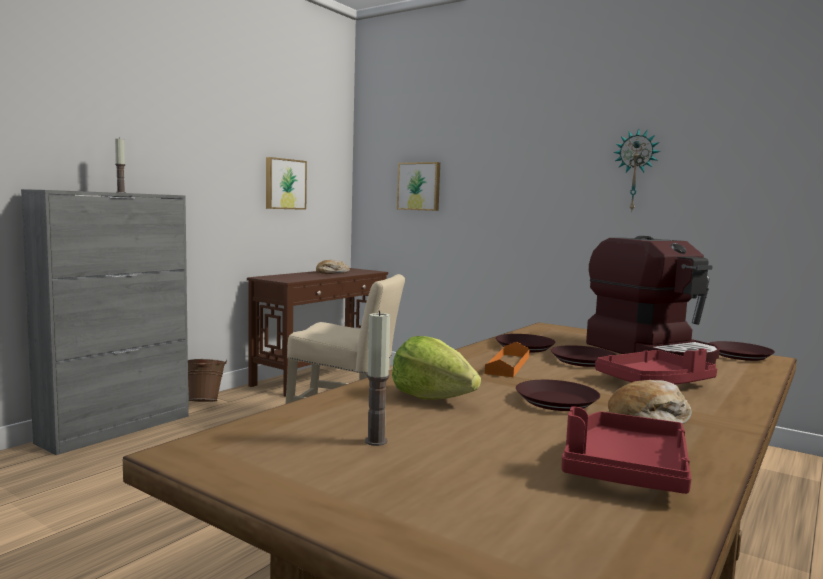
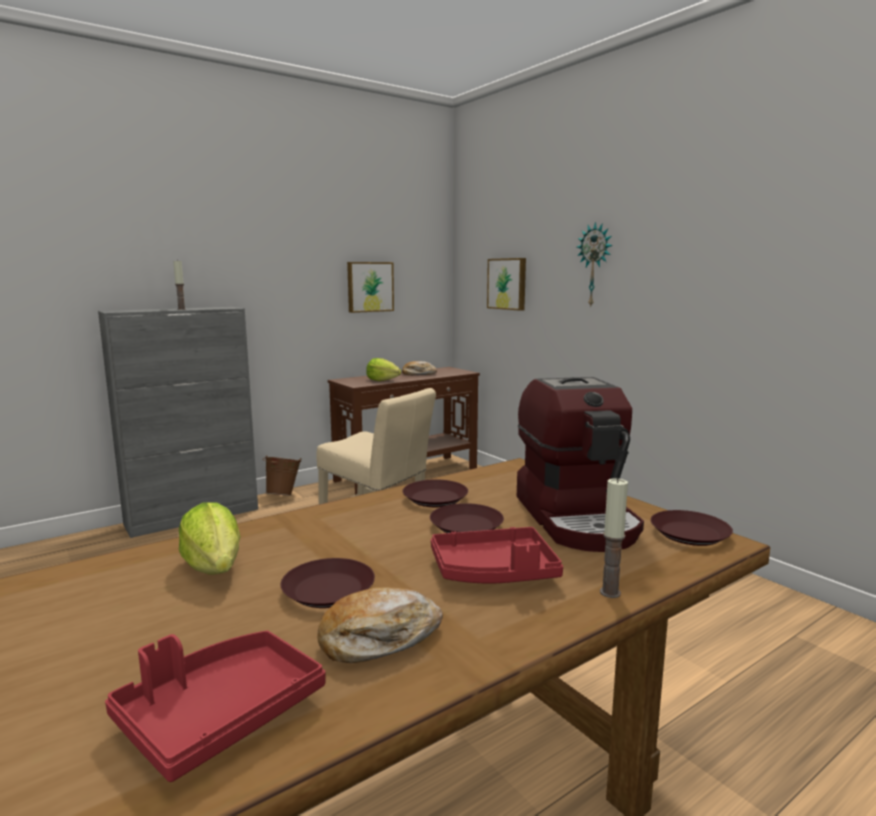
camera: 20 degrees right, 5 degrees up
candle [365,310,390,446] -> candle moved to [600,478,628,598]
orange tray [485,342,529,377] -> none
wall clock [613,128,661,213] -> wall clock moved to [577,222,613,308]
none -> lettuce [366,358,401,381]

